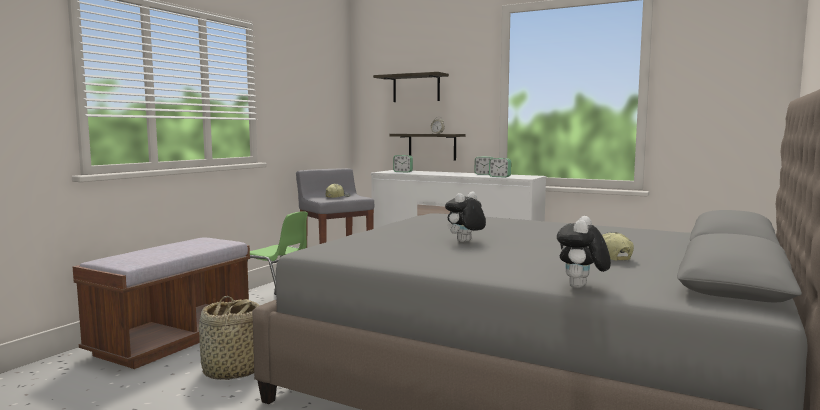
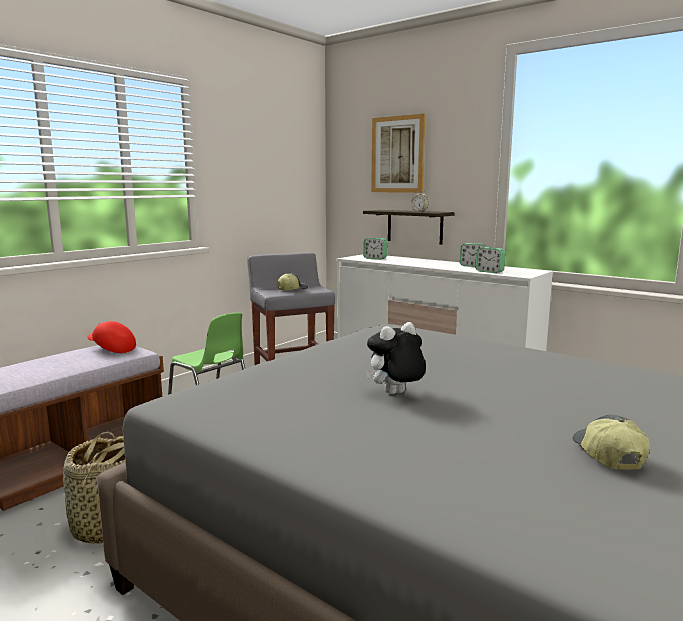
camera: 10 degrees right, 5 degrees up
shelf [373,72,449,102] -> picture [371,114,425,193]
plush toy [557,216,611,288] -> none
none -> red cap [87,321,136,353]

